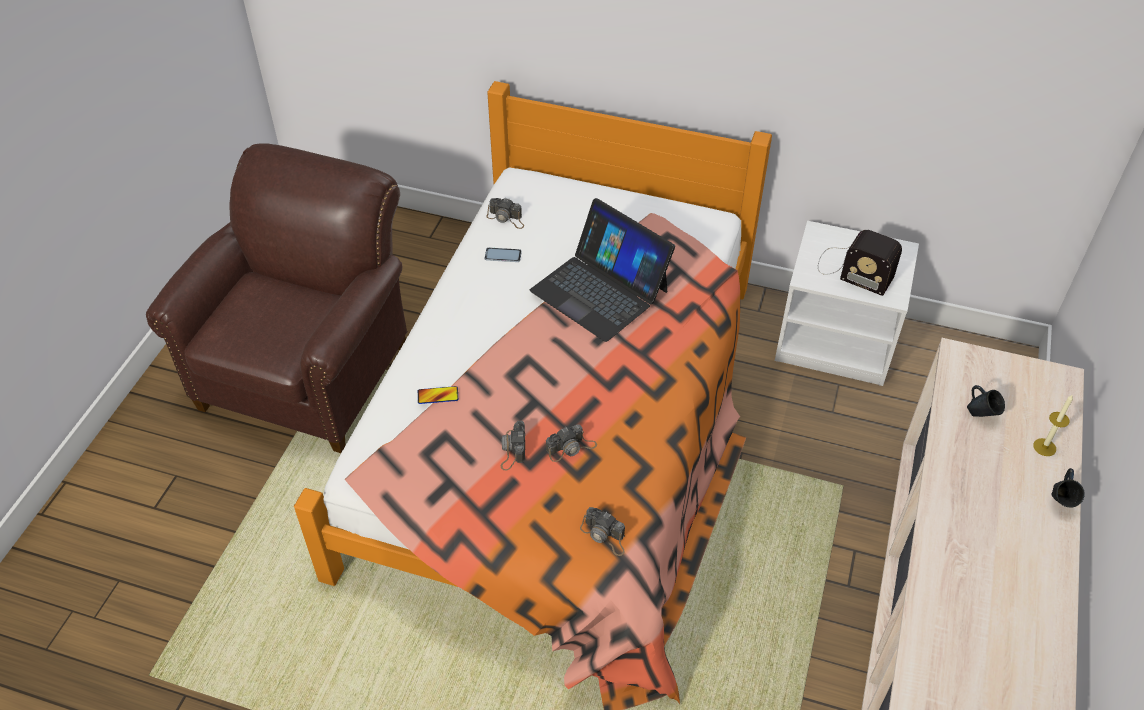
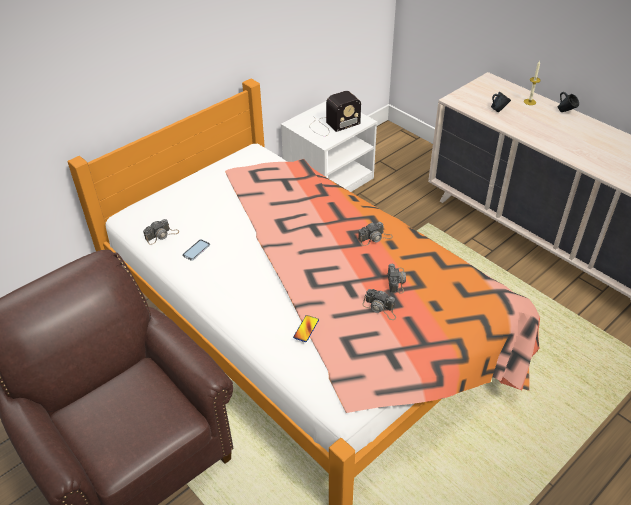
camera: 60 degrees left, 5 degrees down
laptop [529,198,675,342] -> none
camera [580,507,625,556] -> camera moved to [358,222,393,246]

